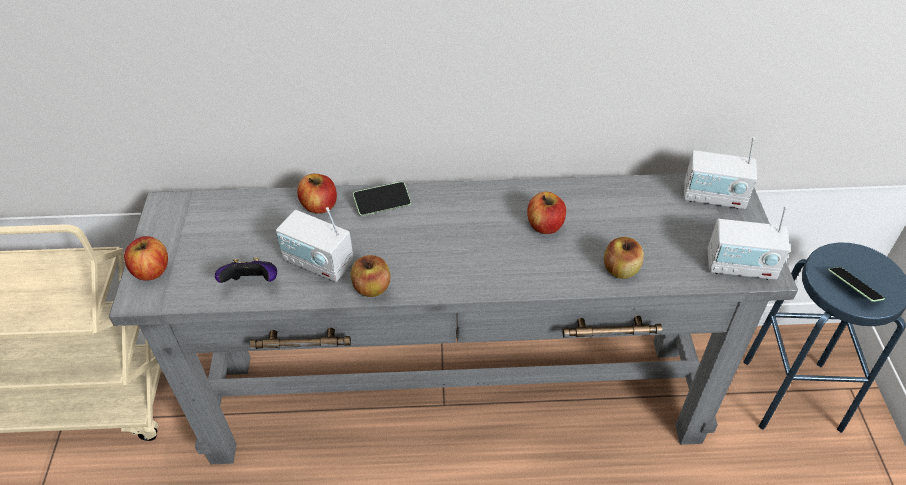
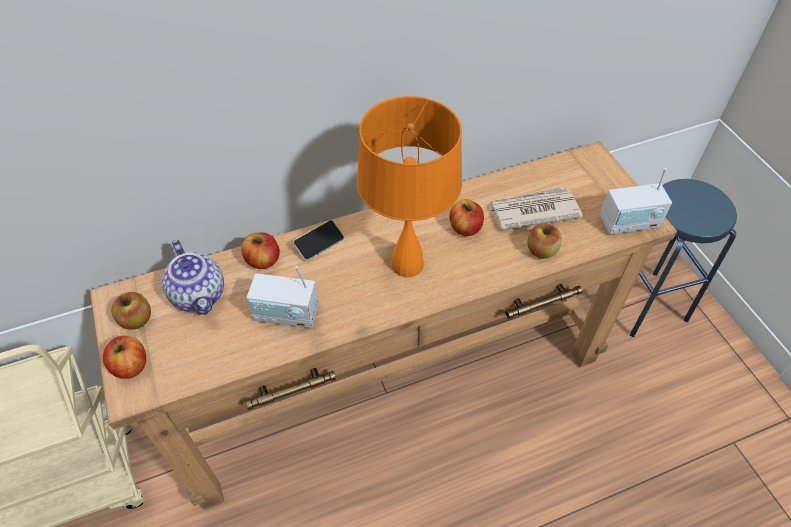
camera: 20 degrees left, 5 degrees up
grey console table [109,173,798,464] -> brown console table [90,141,677,510]
game controller [215,258,277,283] -> none
apple [351,255,390,297] -> apple moved to [111,292,151,329]
radio [684,137,757,209] -> none
phone [828,267,885,302] -> none
none -> teapot [162,240,224,315]
none -> orange table lamp [357,96,462,277]
none -> newspaper [488,187,583,230]

